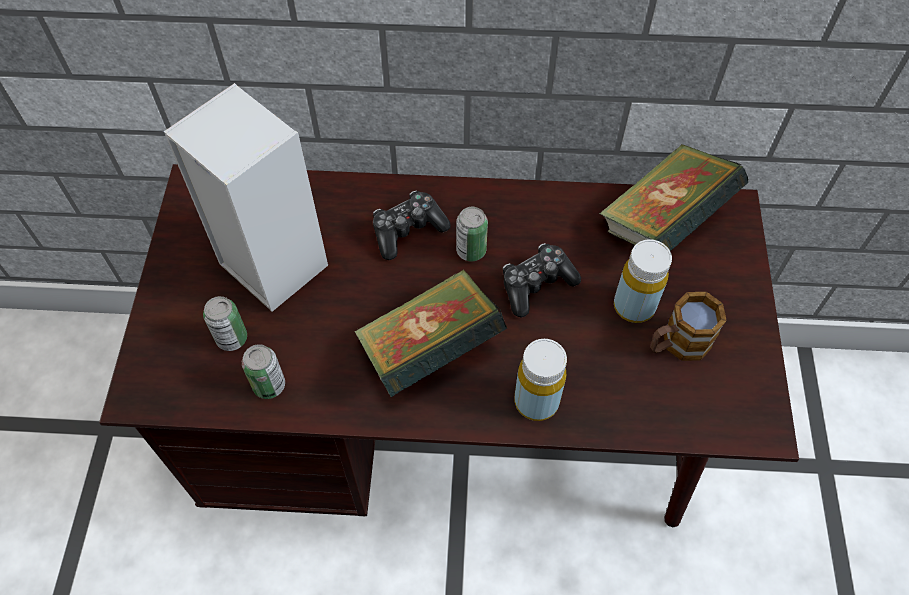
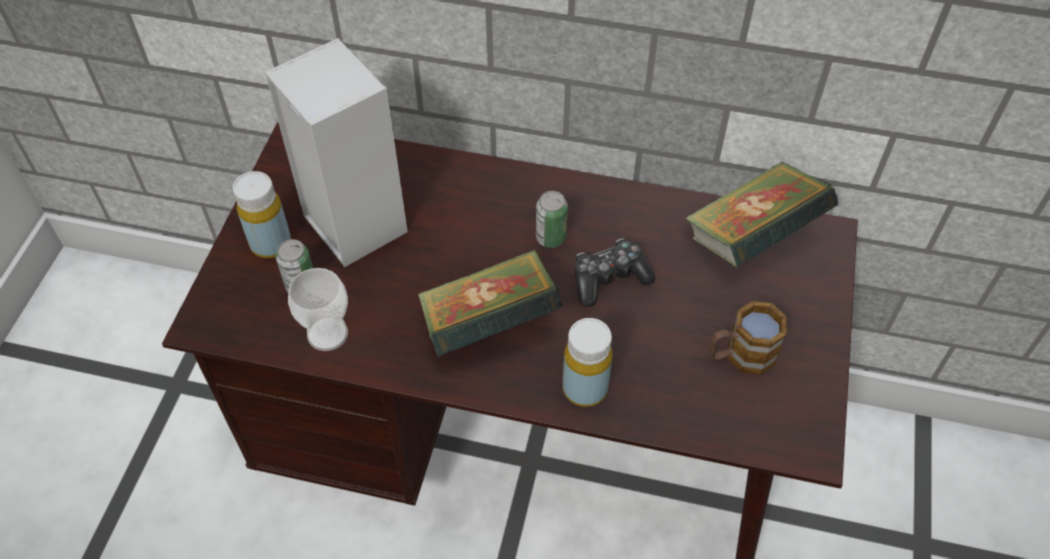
camera: 10 degrees right, 5 degrees down
can [242,344,285,399] -> cup [288,268,348,351]
game controller [373,190,451,260] -> none
yellow bottle [614,239,672,323] -> yellow bottle moved to [233,171,291,258]

